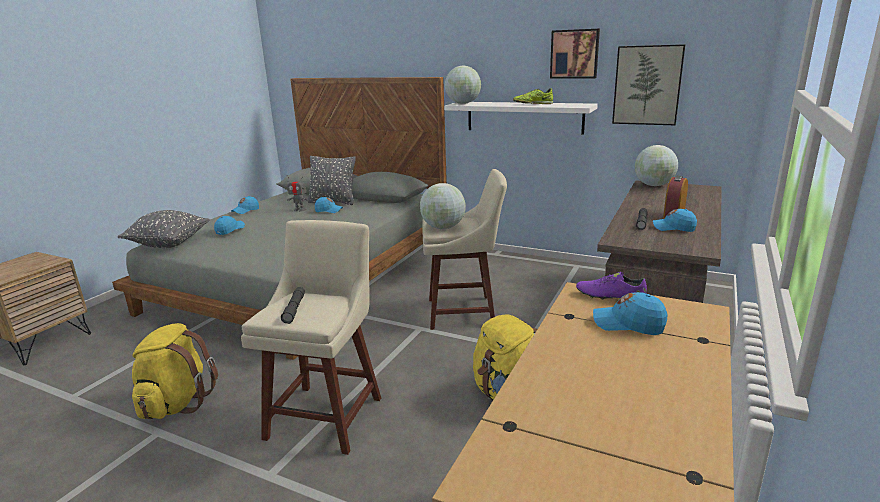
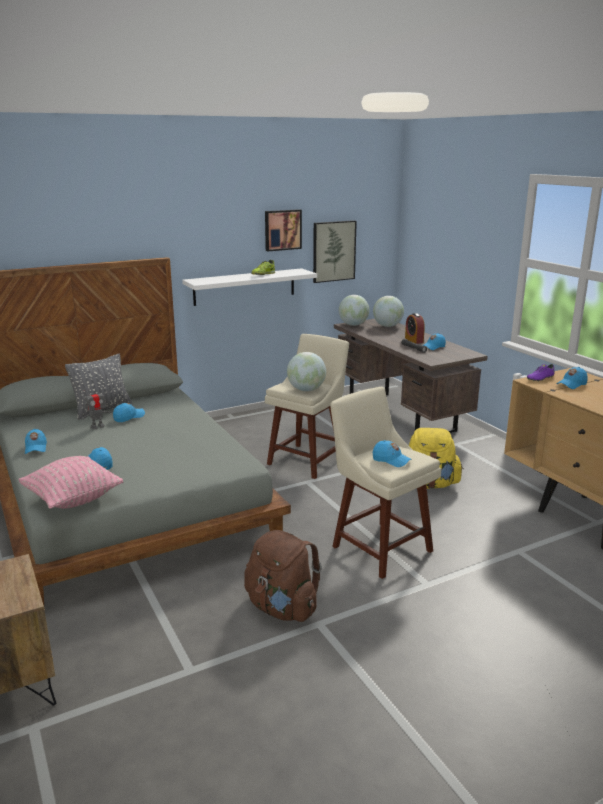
camera: 55 degrees left, 0 degrees up
grey pillow [118,210,209,248] -> pink pillow [18,456,123,509]
yellow backpack [132,323,218,419] -> brown backpack [244,530,322,622]
grey flashlight [281,287,305,324] -> blue cap [373,440,411,467]
globe [445,66,481,104] -> globe moved to [373,296,404,327]

